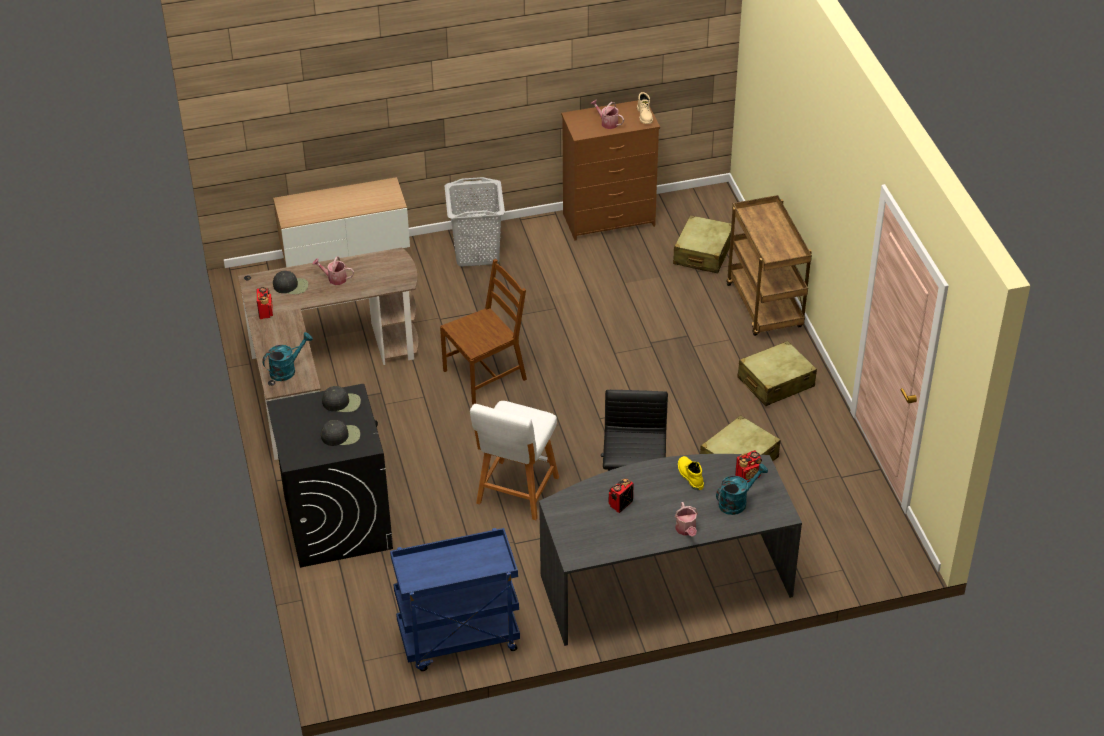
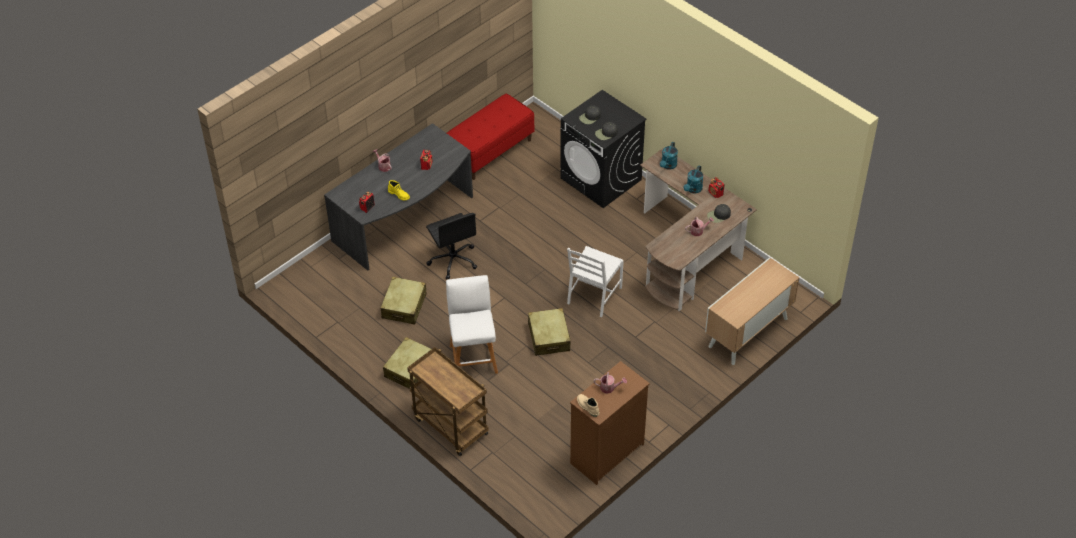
camera: 150 degrees right, 5 degrees up
blue cart [390,528,520,671] -> red bench [447,93,534,180]
brown chair [440,259,527,404] -> white chair [567,246,624,317]
grey laundry basket [445,177,505,267] -> none
white stool [470,401,559,520] -> white stool moved to [446,275,498,374]
beige suitcase [673,215,731,273] -> beige suitcase moved to [528,308,571,356]
turquoise watering can [716,463,768,515] -> turquoise watering can moved to [684,166,703,193]

